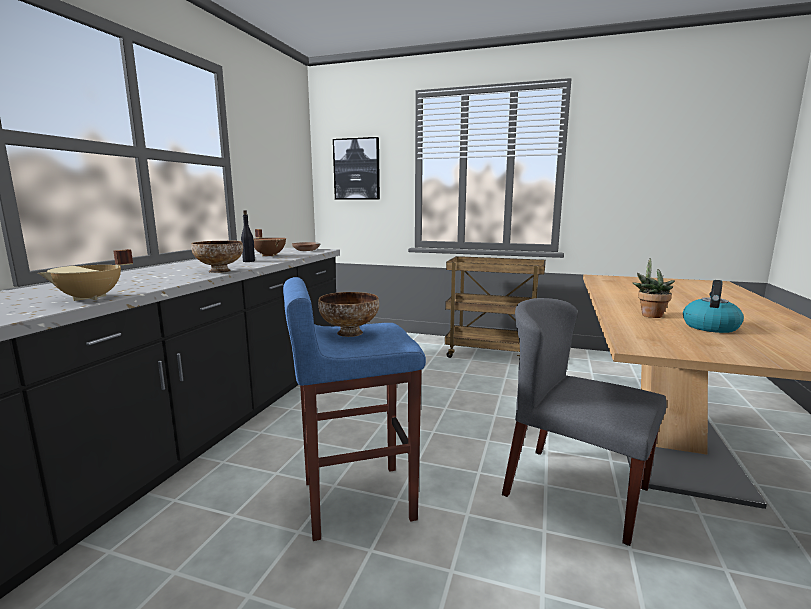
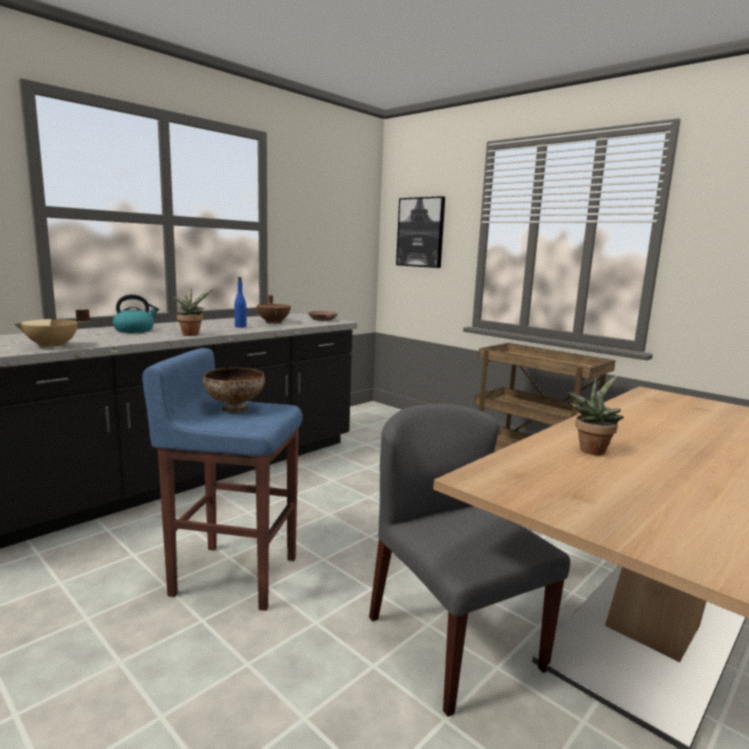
camera: 25 degrees right, 0 degrees up
bowl [191,241,243,273] -> potted plant [172,288,214,336]
black bottle [241,210,255,262] -> blue bottle [234,277,247,328]
kettle [683,280,744,333] -> kettle moved to [113,294,159,333]

